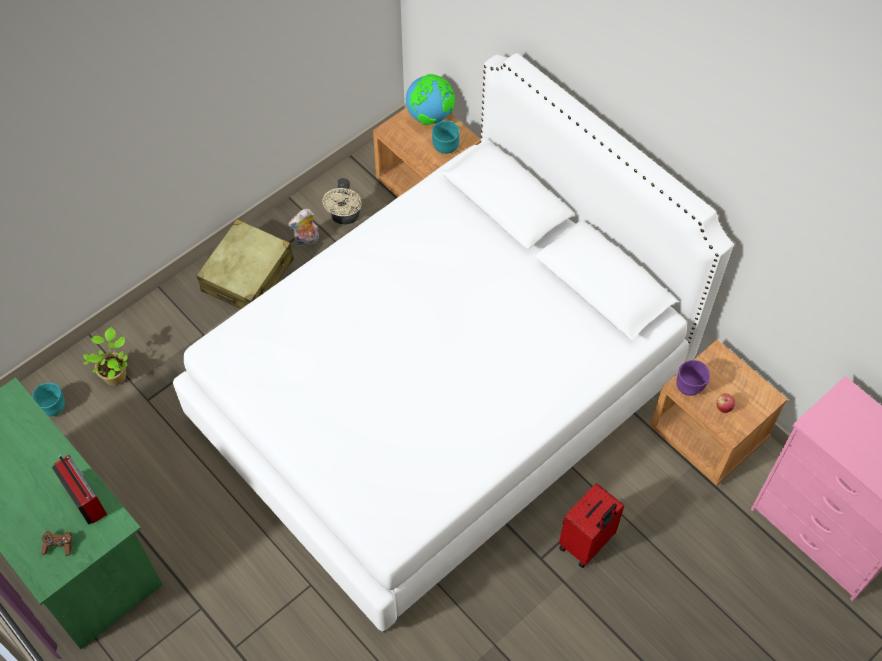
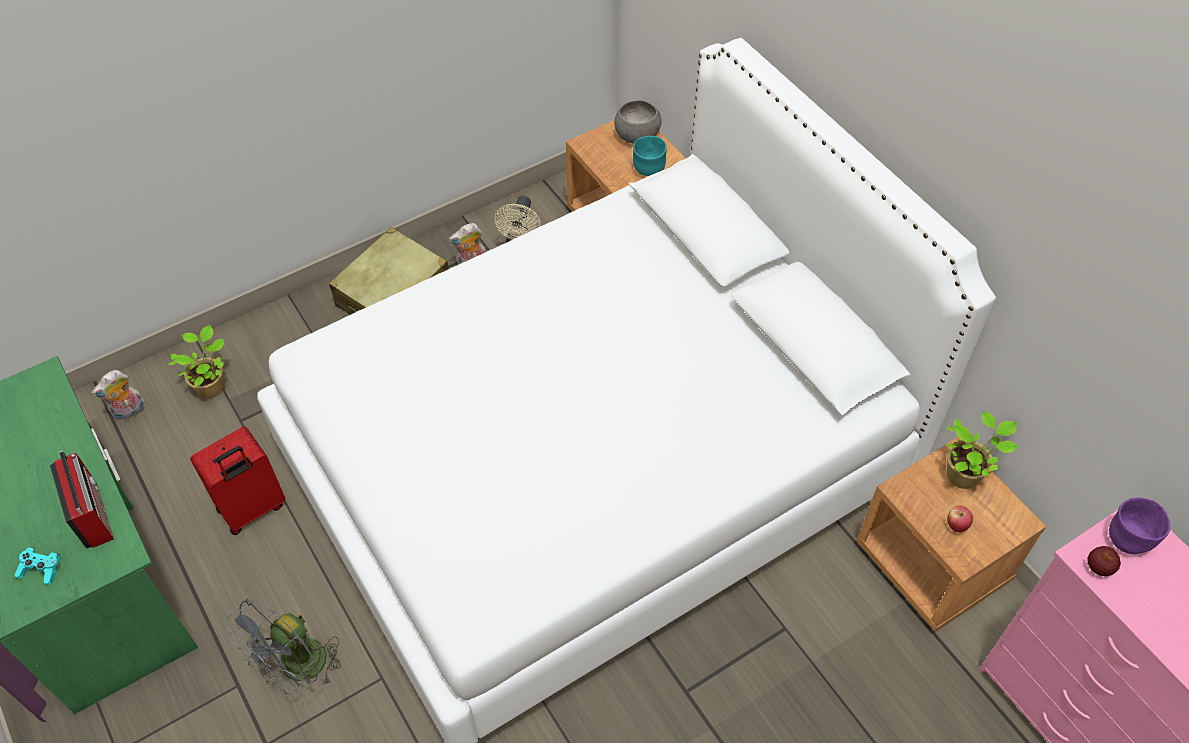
camera: 10 degrees right, 5 degrees down
turquoise bowl [32,383,65,416] -> plush toy [91,370,145,421]
brown game controller [41,531,72,556] -> turquoise game controller [15,547,61,584]
globe [406,74,455,125] -> grey bowl [614,100,662,144]
red suitcase [559,483,625,568] -> red suitcase moved to [190,427,286,535]
purple bowl [676,360,710,396] -> purple bowl moved to [1109,497,1170,554]
none -> grey fan [226,599,341,694]
none -> potted plant [946,411,1019,489]
none -> apple [1087,546,1121,576]

